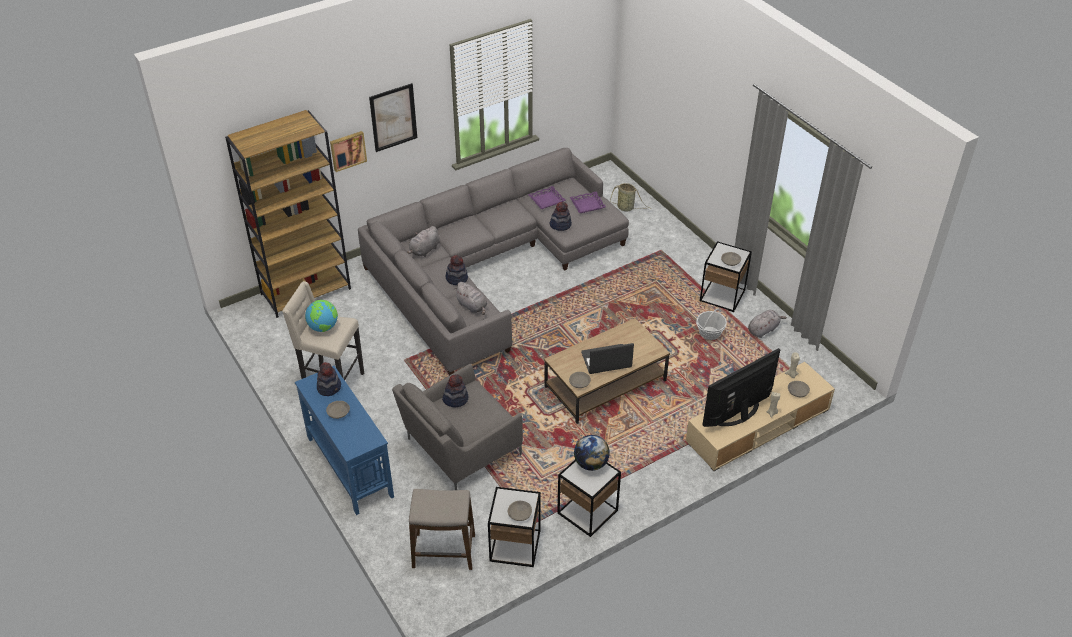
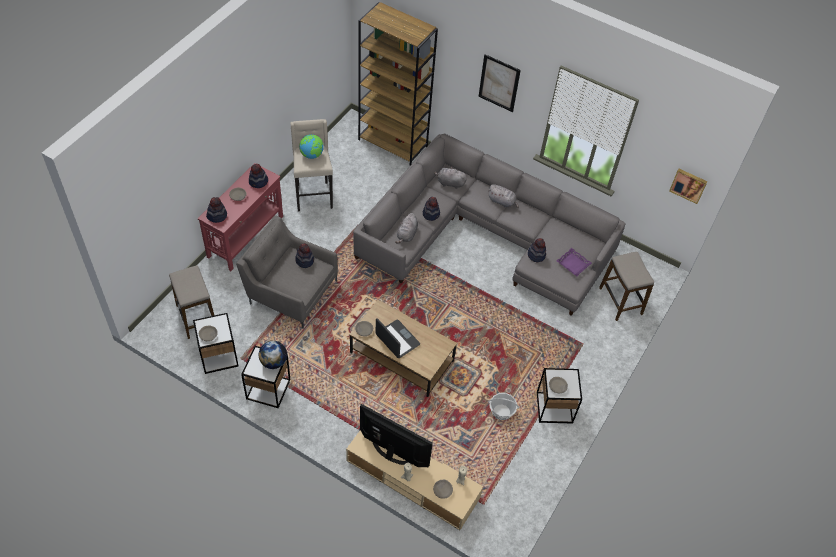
camera: 60 degrees right, 10 degrees up
blue console table [295,366,394,515] -> red console table [198,163,283,271]
picture [330,131,367,172] -> picture moved to [669,169,708,204]
purple tray [528,186,566,209] -> none
basket [610,183,650,211] -> stool [599,252,654,321]
grey plush toy [748,310,787,338] -> grey plush toy moved to [489,184,519,208]
none -> hat [206,197,227,223]

